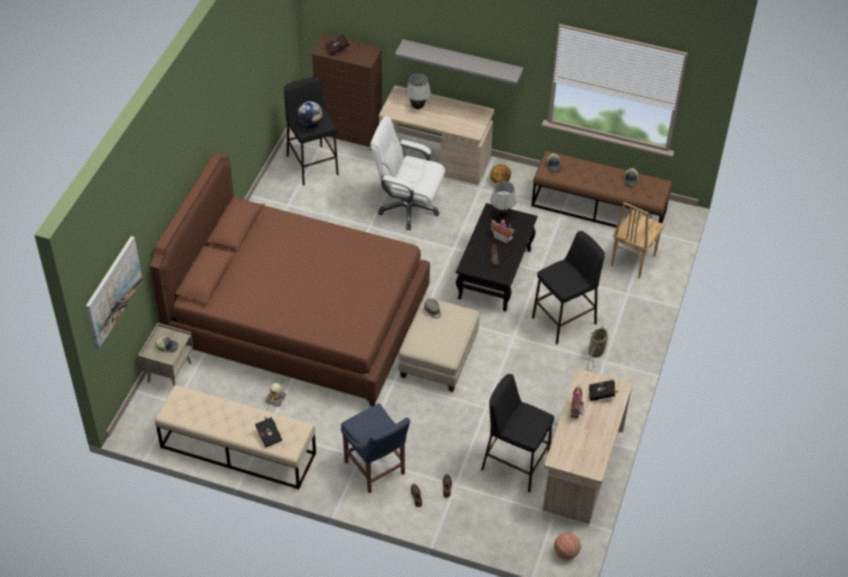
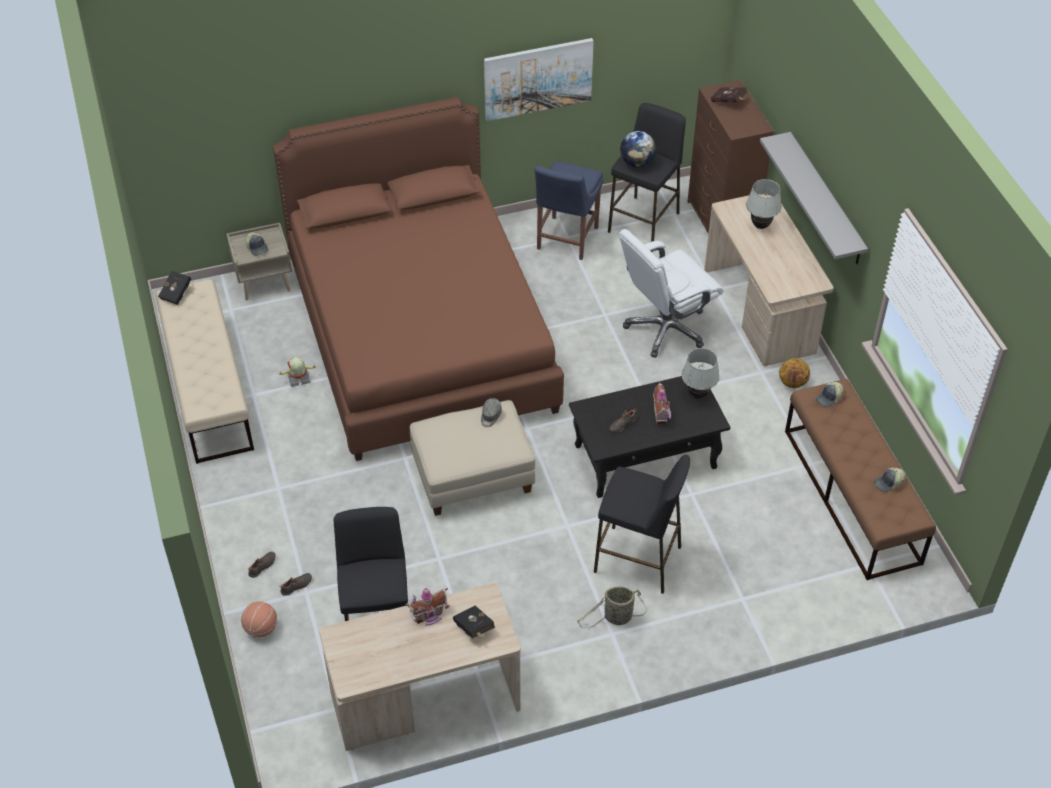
camera: 55 degrees right, 0 degrees up
picture [86,236,142,349] -> picture moved to [484,38,594,121]
black book [255,416,282,448] -> black book moved to [158,271,191,305]
blue chair [341,404,410,493] -> blue chair moved to [535,161,603,260]
white office chair [370,116,445,230] -> white office chair turned 105 degrees counterclockwise [619,229,724,358]
basketball [554,533,581,560] -> basketball moved to [241,601,277,637]
brown chair [611,202,665,279] -> none

